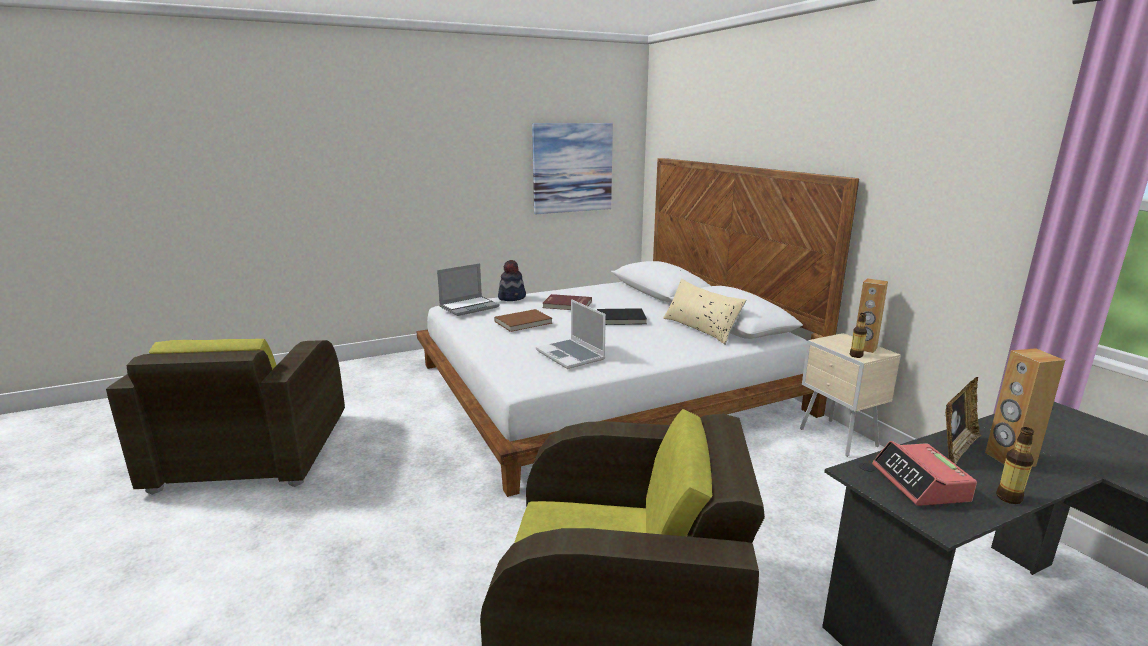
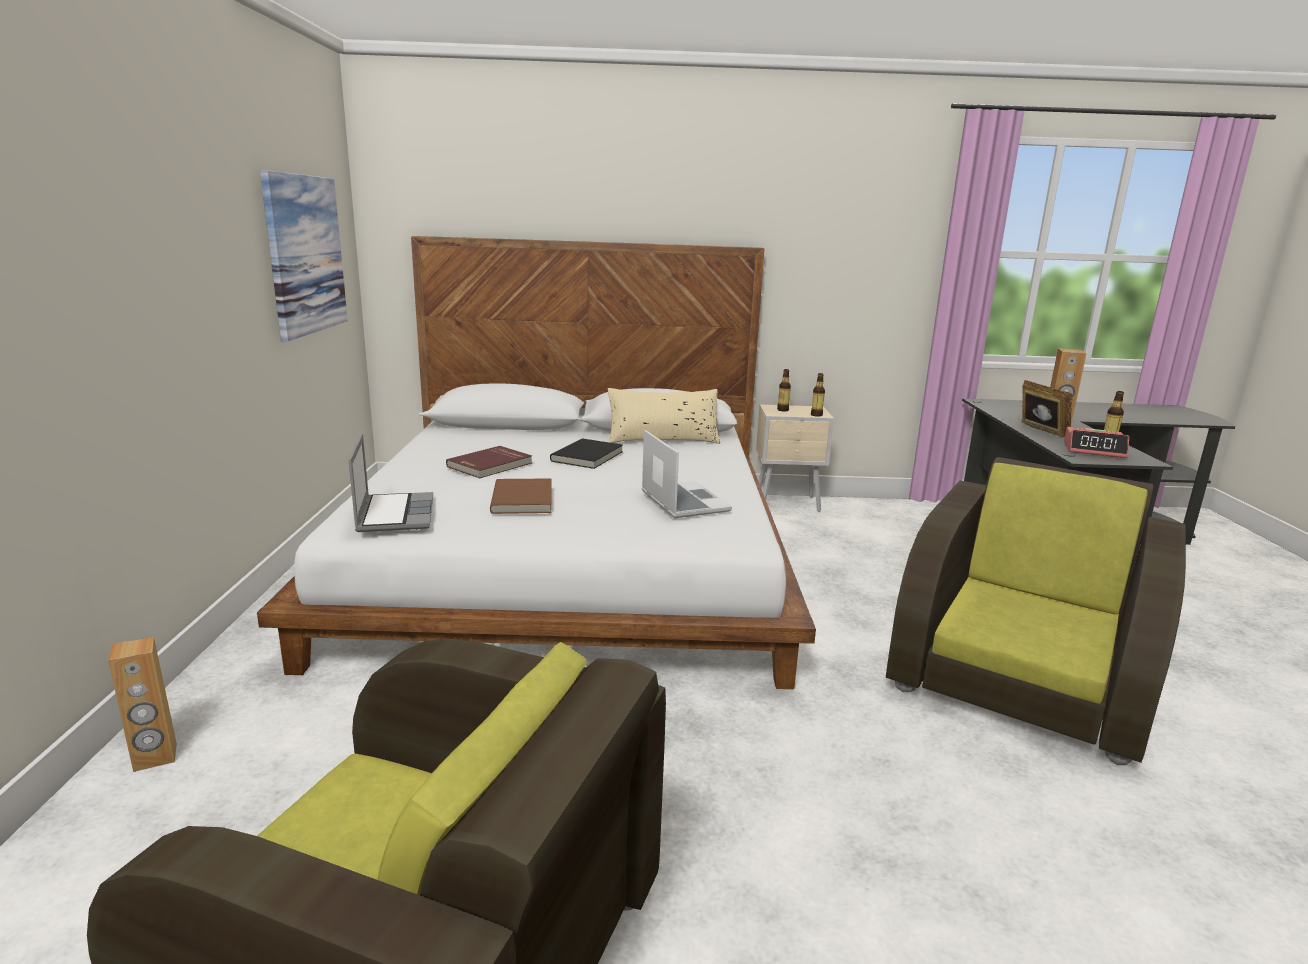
camera: 65 degrees left, 0 degrees up
hat [498,260,526,301] -> none
laptop [536,299,606,369] -> laptop turned 105 degrees counterclockwise [642,430,732,518]
brown speaker [856,278,888,353] -> brown speaker moved to [108,637,177,772]
none -> bottle [777,369,791,412]

